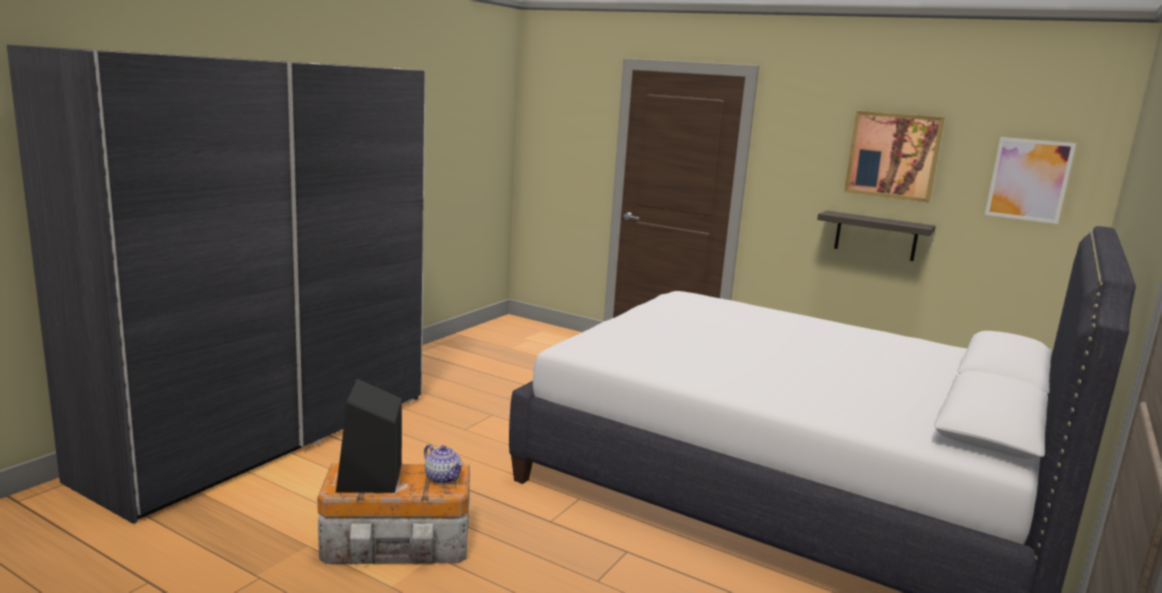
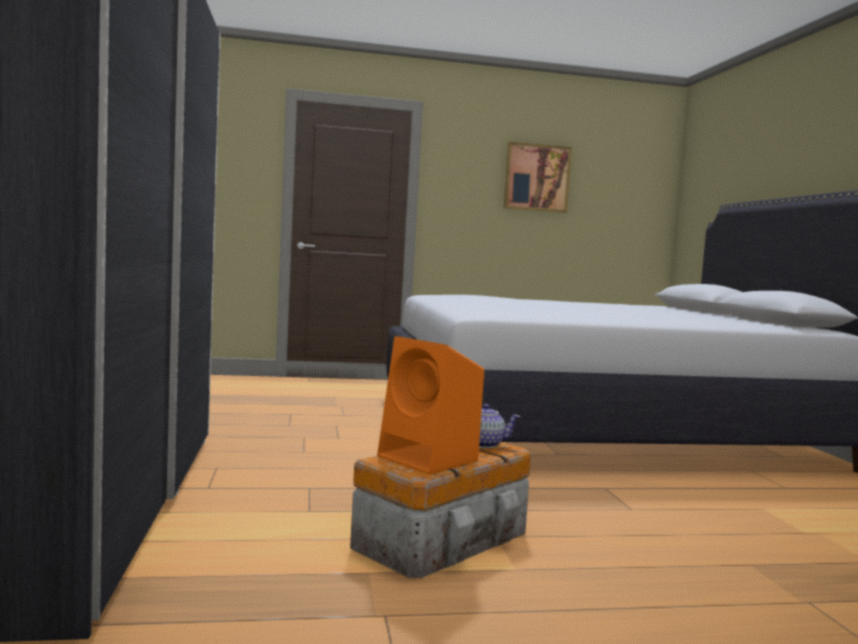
camera: 40 degrees left, 10 degrees down
black speaker [336,379,402,493] -> orange speaker [377,336,484,474]
shelf [817,211,936,261] -> none
picture [985,137,1076,224] -> none

